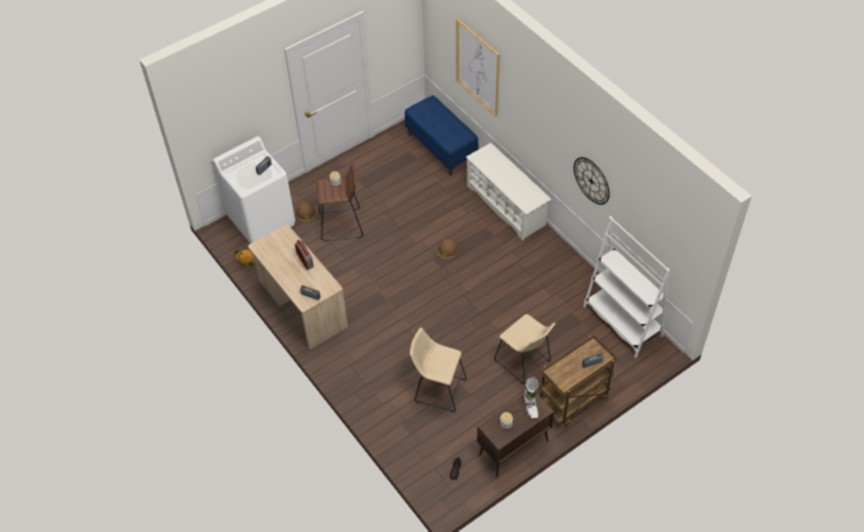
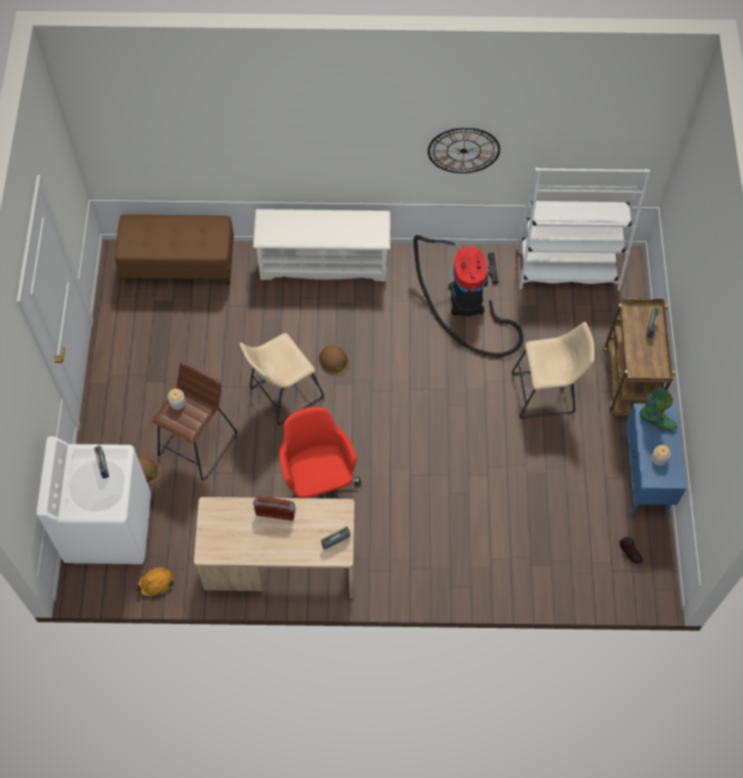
camera: 55 degrees left, 10 degrees up
blue bench [405,95,479,175] -> brown bench [115,214,234,285]
beige stool [410,327,467,412] -> beige stool moved to [240,333,324,425]
picture [456,19,500,117] -> none
brown cabinet [477,394,554,477] -> blue cabinet [622,404,687,518]
white boot [524,377,538,420] -> green boot [640,388,677,431]
none -> red office chair [279,407,361,498]
none -> vacuum cleaner [413,235,523,357]

